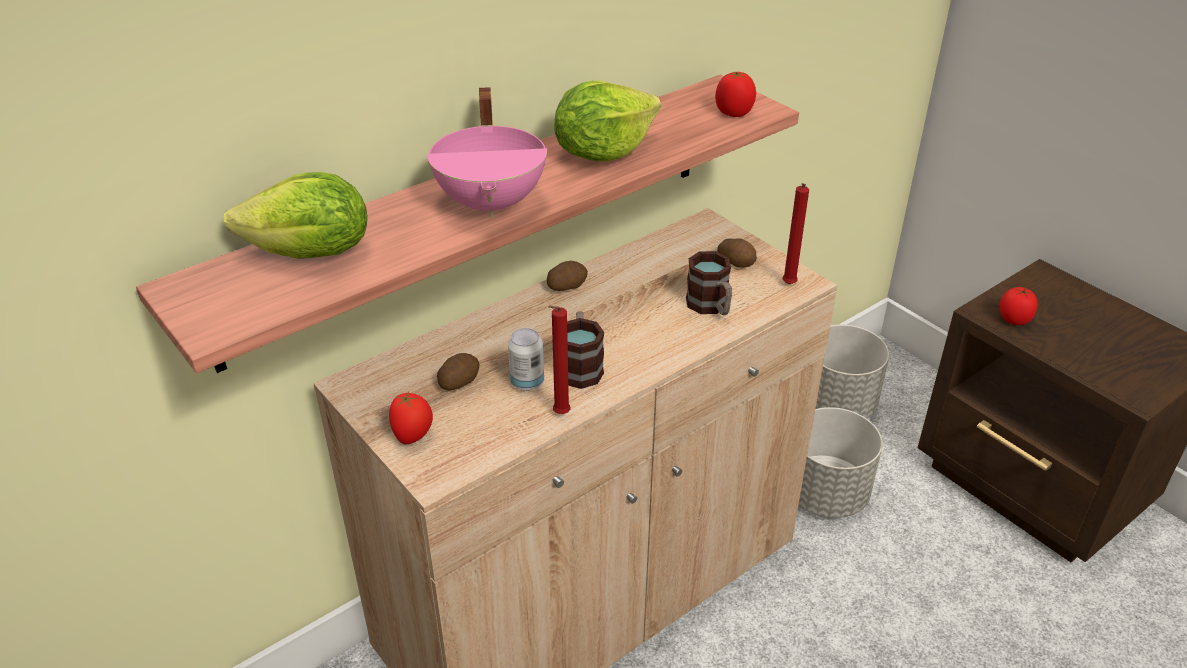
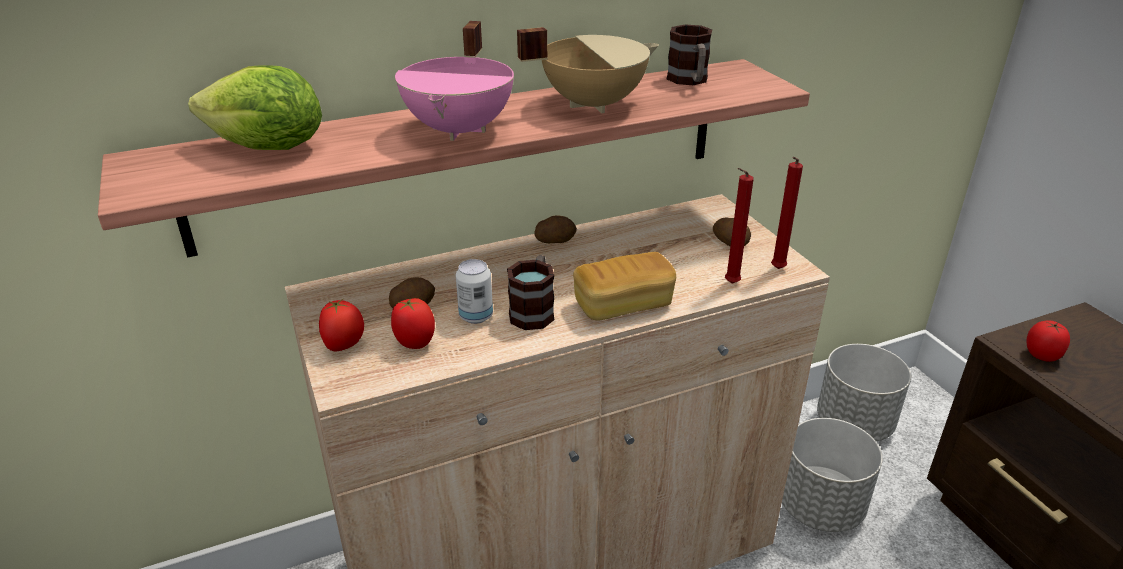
camera: 15 degrees right, 5 degrees down
red candle [549,306,571,414] -> red candle moved to [725,168,754,284]
lettuce [554,80,661,161] -> beige cooking pot [517,27,659,113]
mug [686,251,732,315] -> mug moved to [667,24,712,85]
tomato [715,72,756,117] -> tomato moved to [391,298,435,349]
none -> bread [573,252,676,321]

